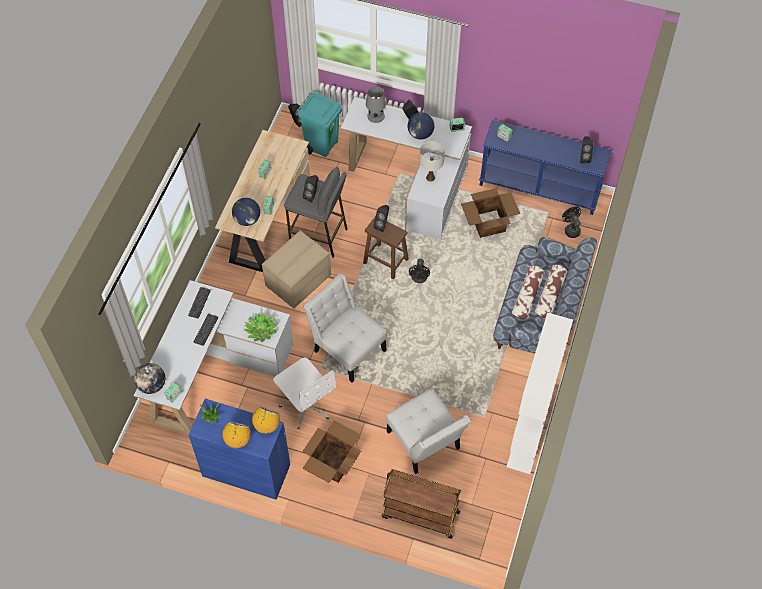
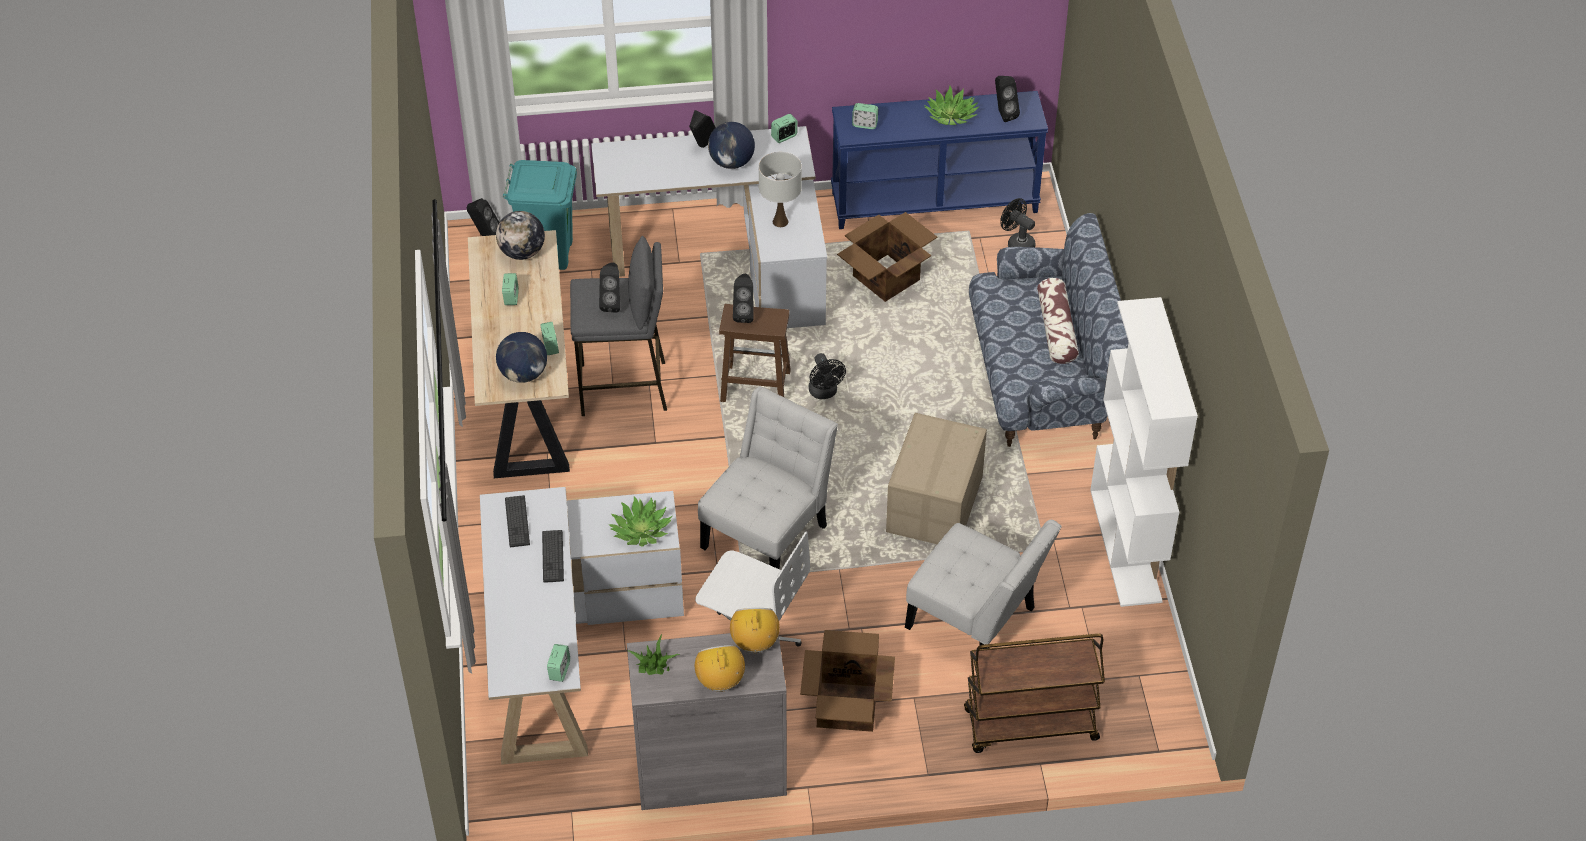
camera: 25 degrees left, 10 degrees down
globe [134,363,165,394] -> globe moved to [496,211,545,260]
blue cabinet [189,399,290,500] -> grey cabinet [627,633,787,810]
cardboard box [262,231,331,309] -> cardboard box moved to [886,413,987,544]
white chair [303,273,387,383] -> white chair turned 105 degrees clockwise [698,386,838,569]
grey table lamp [366,86,386,123] -> none
pillow [512,266,545,320] -> none
none -> potted plant [924,86,980,125]

